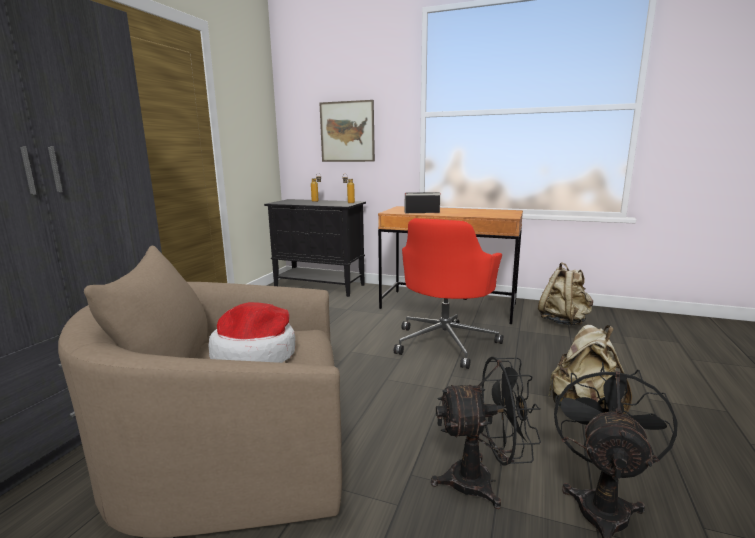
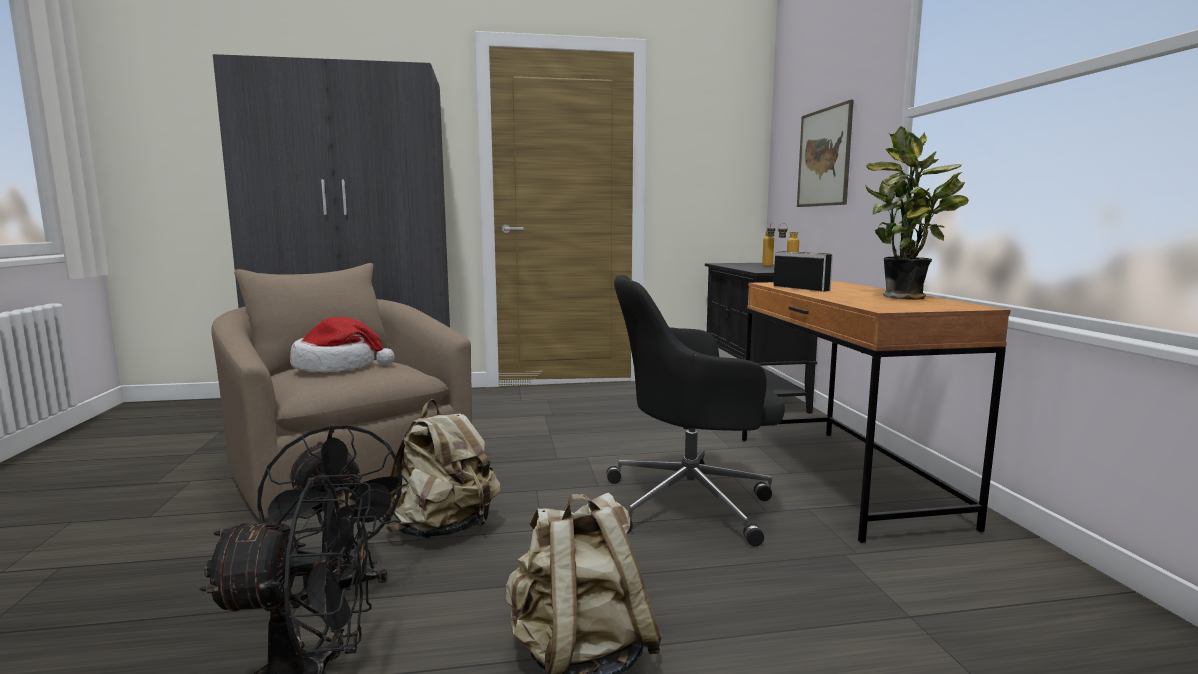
camera: 60 degrees right, 5 degrees down
red office chair [394,218,503,369] -> black office chair [606,275,785,547]
beige backpack [538,262,593,325] -> beige backpack moved to [382,399,501,539]
none -> potted plant [865,127,969,300]

